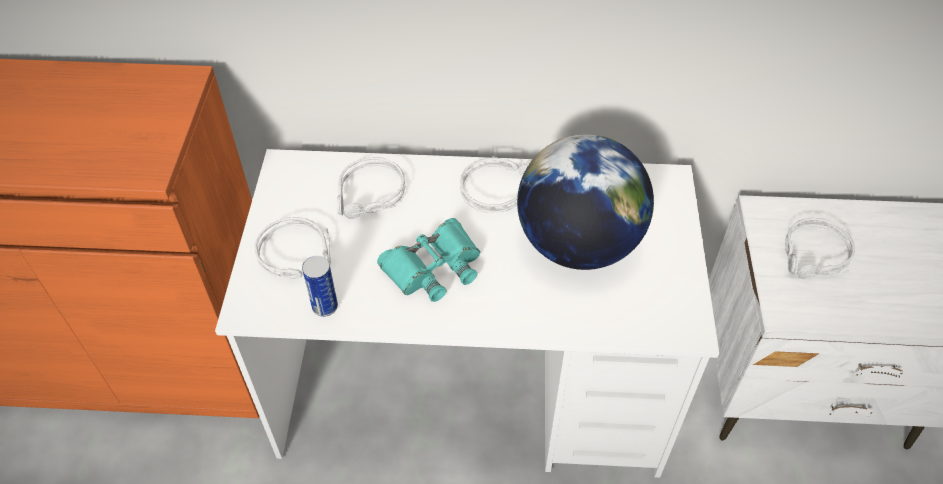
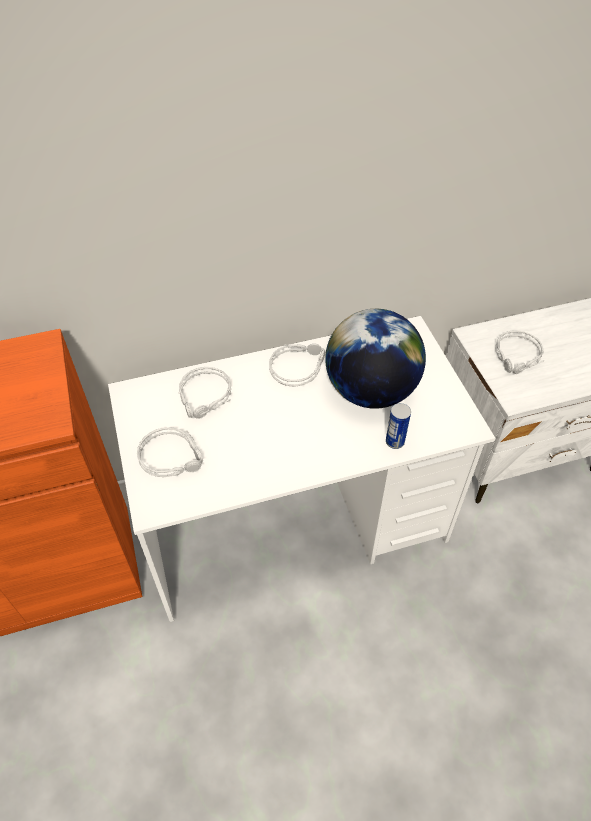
camera: 20 degrees left, 0 degrees up
can [302,256,338,317] -> can moved to [386,403,411,449]
turquoise binoculars [377,218,480,302] -> none

